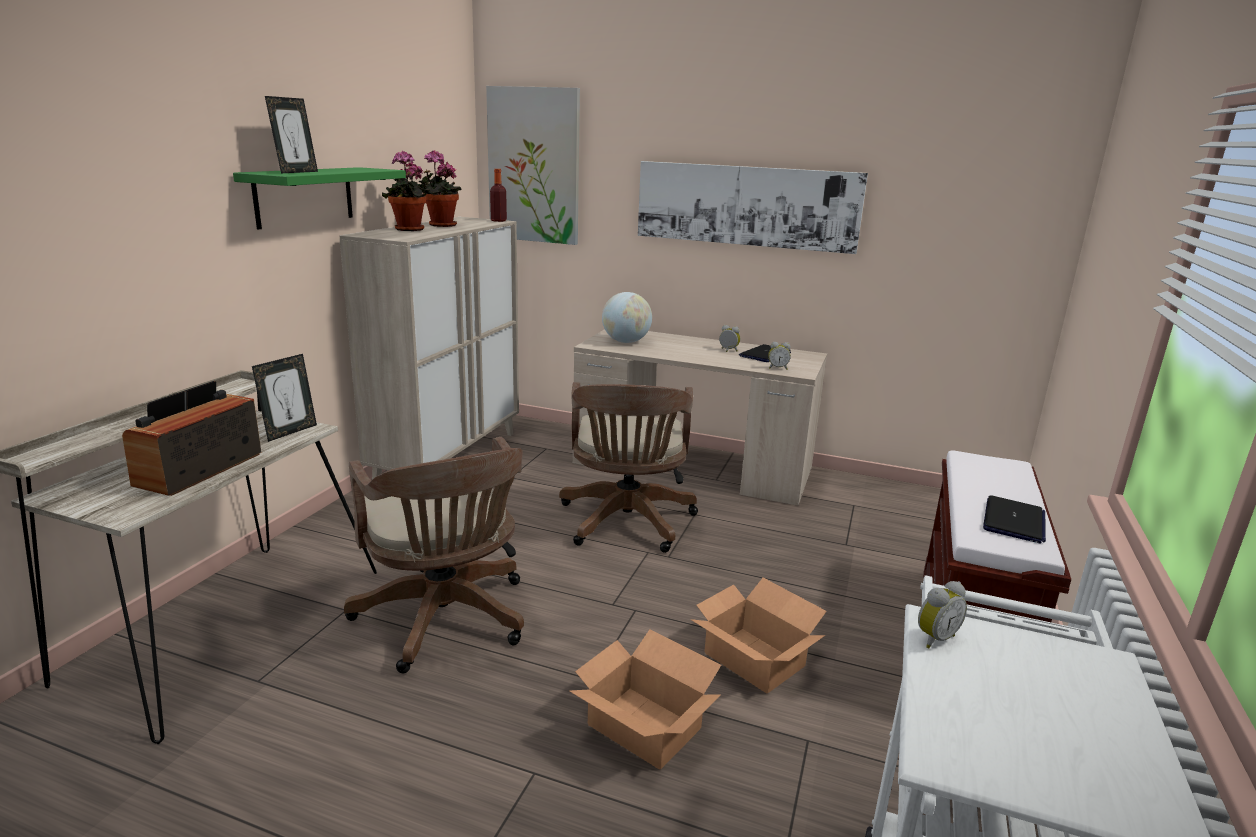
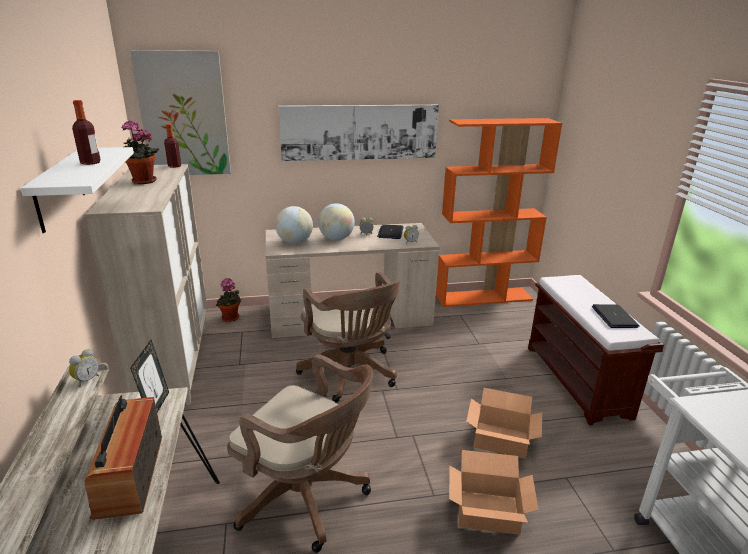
camera: 30 degrees left, 5 degrees up
green shelf [233,167,406,230] -> white shelf [21,147,134,233]
picture frame [265,96,318,173] -> none
potted plant [382,151,431,231] -> potted plant moved to [216,278,241,322]
alarm clock [918,581,967,648] -> alarm clock moved to [69,349,99,387]
none -> bottle [72,100,101,165]
none -> globe [318,203,355,240]
none -> orange bookcase [436,118,562,307]

